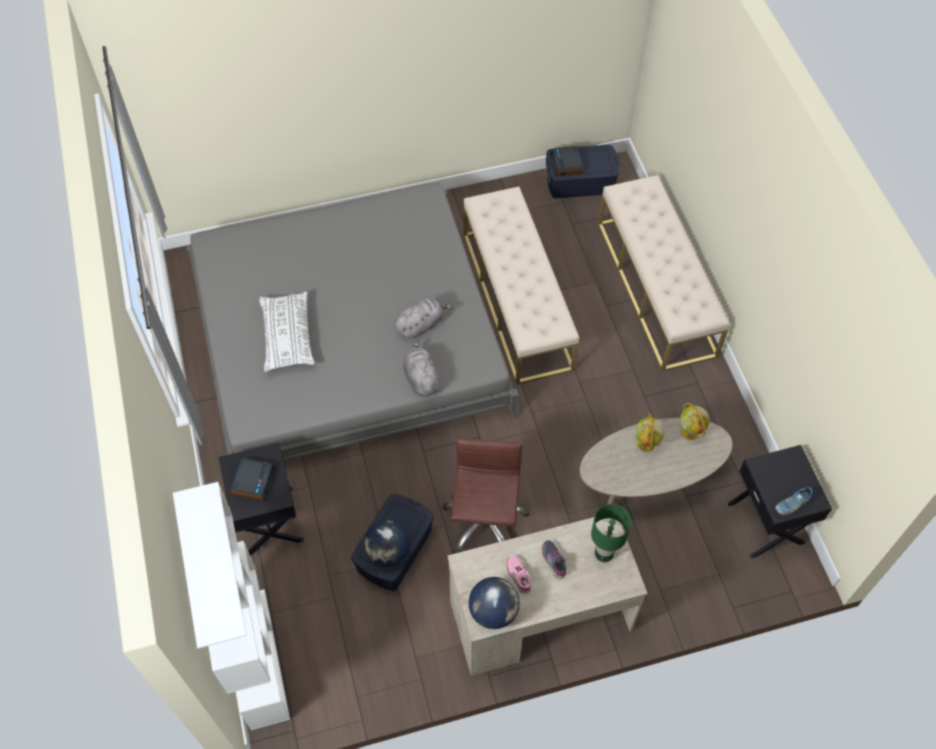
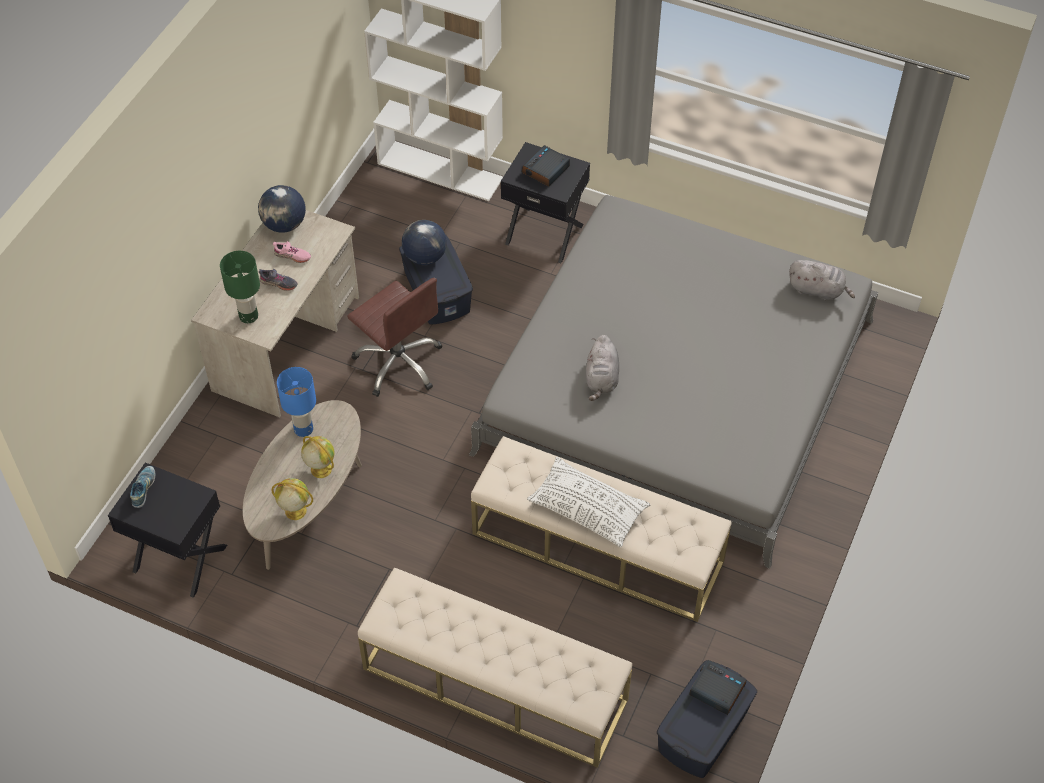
camera: 130 degrees right, 5 degrees down
alarm clock [230,458,276,502] -> alarm clock turned 75 degrees clockwise [522,145,570,187]
white pillow [259,291,315,372] -> white pillow moved to [527,457,650,547]
grey plush toy [403,341,440,396] -> grey plush toy moved to [789,260,855,300]
none -> blue table lamp [277,367,316,437]

